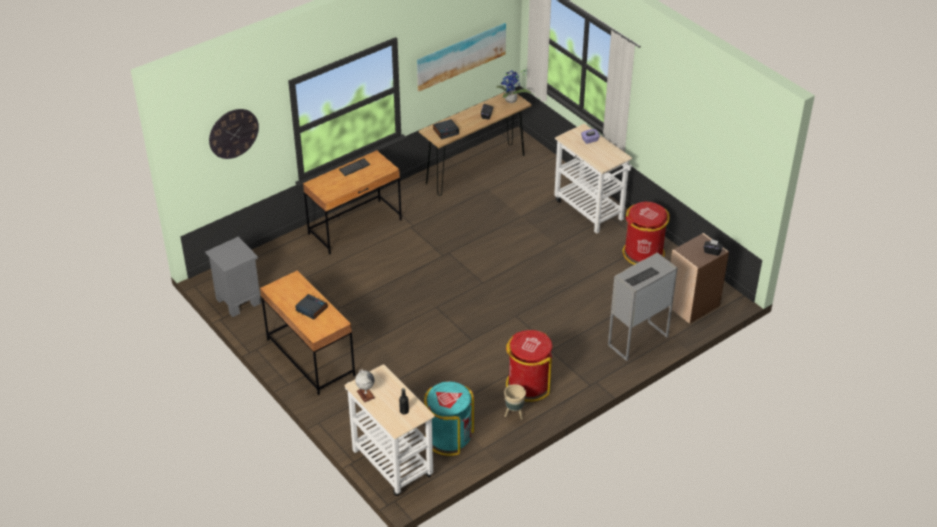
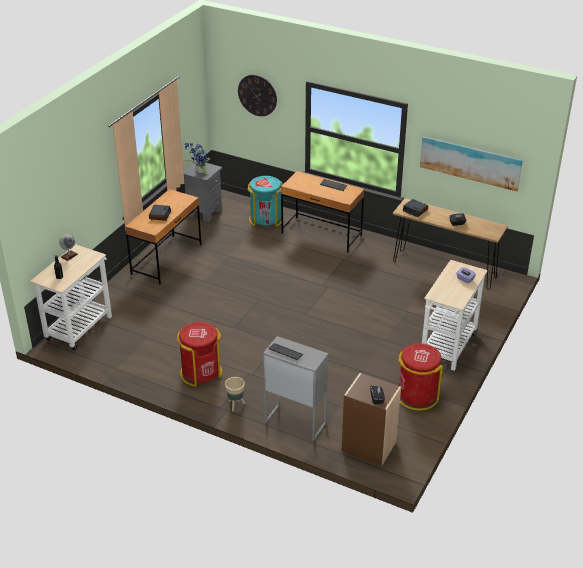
camera: 65 degrees right, 5 degrees down
turquoise trash can [424,381,474,456] -> turquoise trash can moved to [247,176,283,227]
potted plant [496,70,531,103] -> potted plant moved to [184,143,210,175]
beige planter [504,384,526,420] -> beige planter moved to [225,377,245,412]

